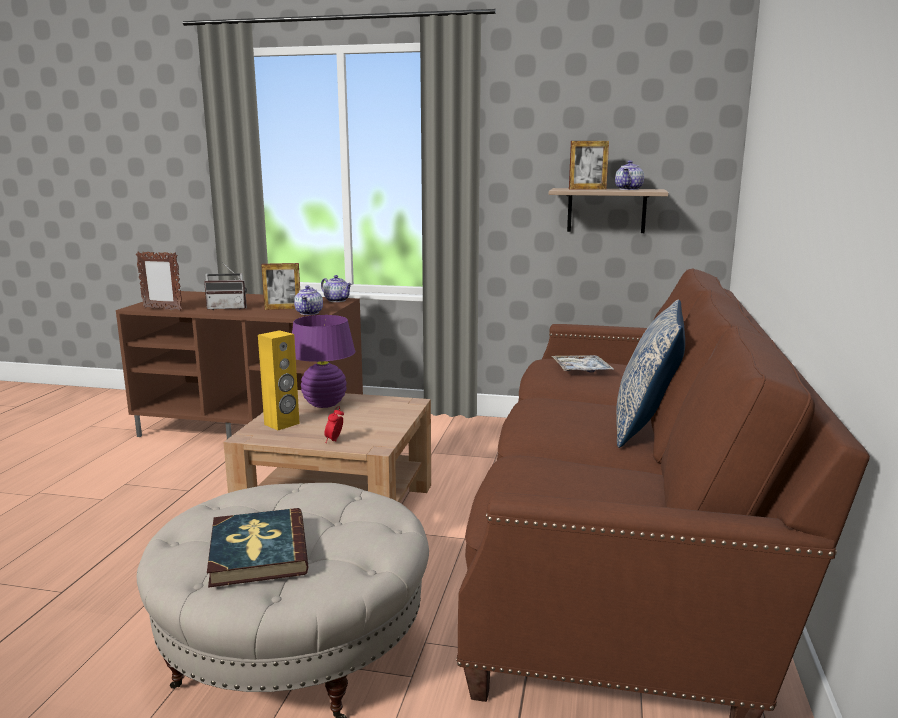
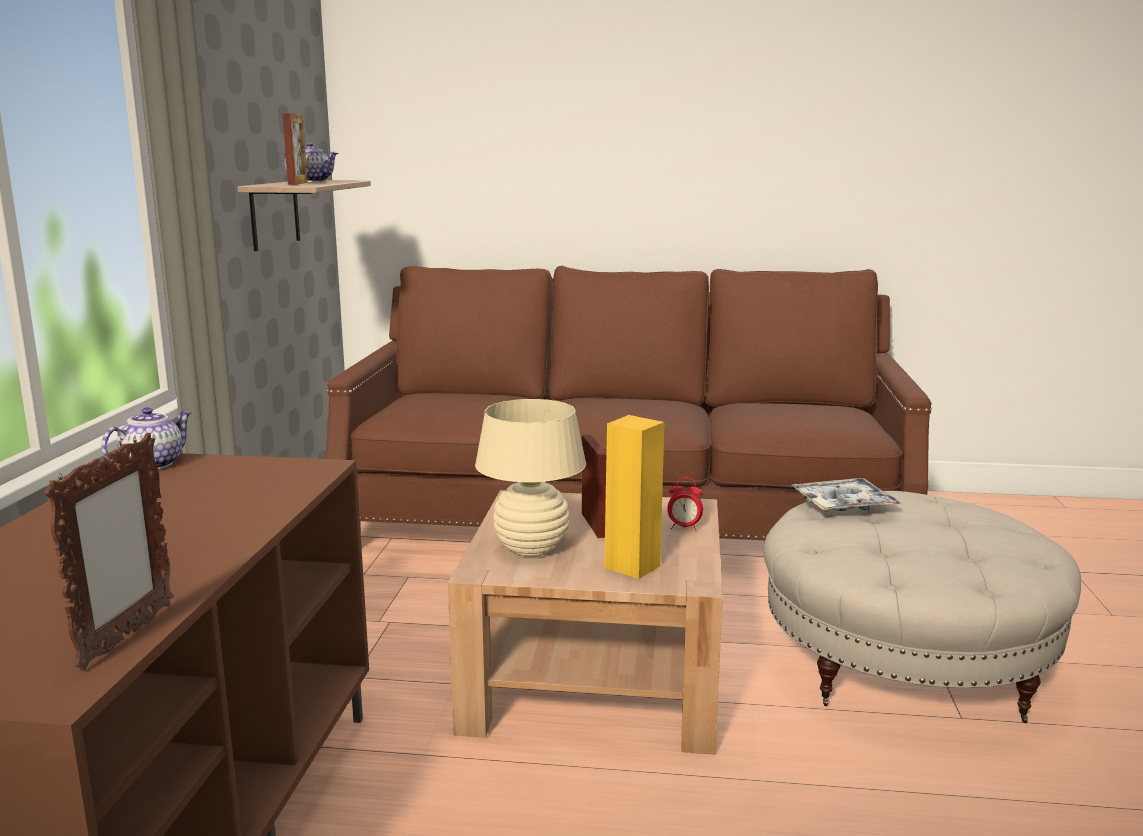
camera: 95 degrees left, 0 degrees up
radio [204,262,247,310] -> none
book [207,508,308,588] -> none
picture frame [261,263,300,310] -> picture frame moved to [582,434,606,538]
purple table lamp [292,315,355,408] -> beige table lamp [475,399,586,557]
teapot [294,285,323,315] -> none
tray [552,355,613,372] -> tray moved to [792,478,901,512]
pillow [616,300,685,448] -> none

